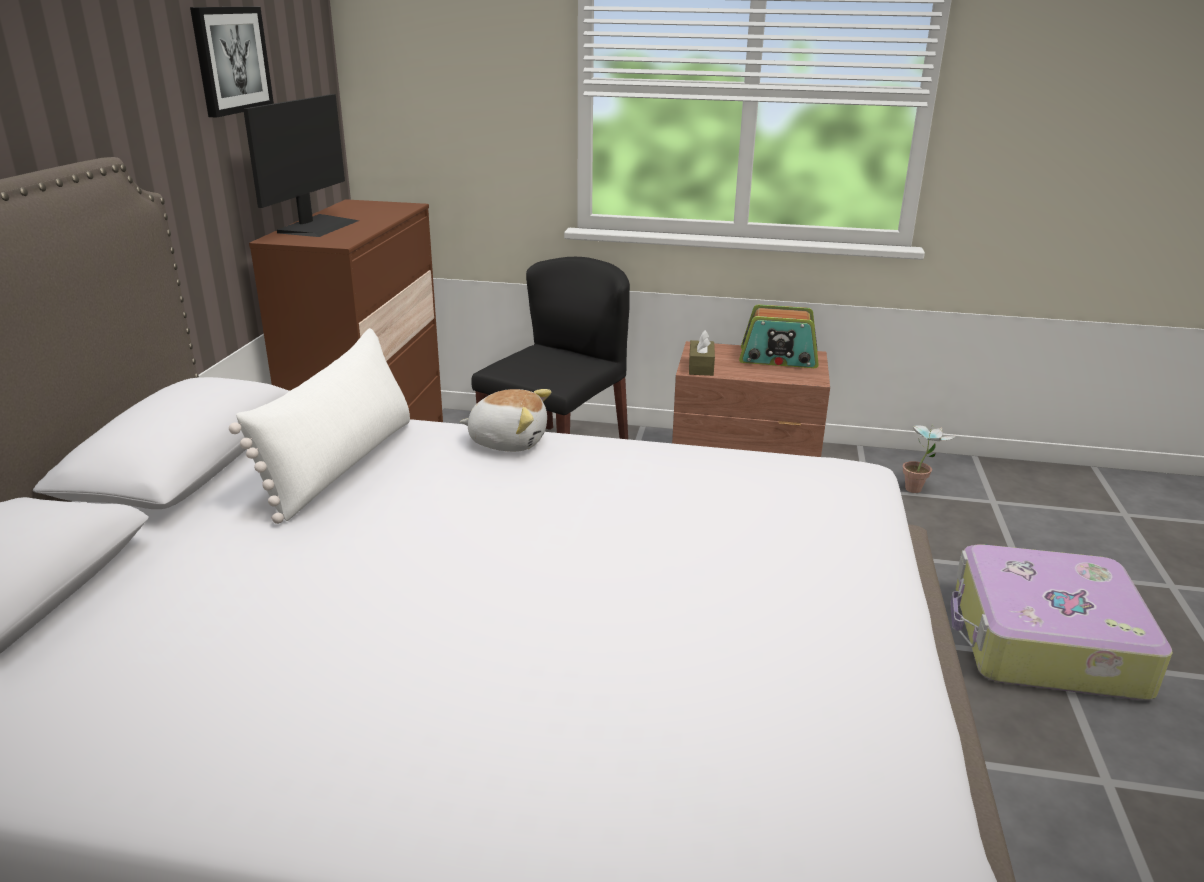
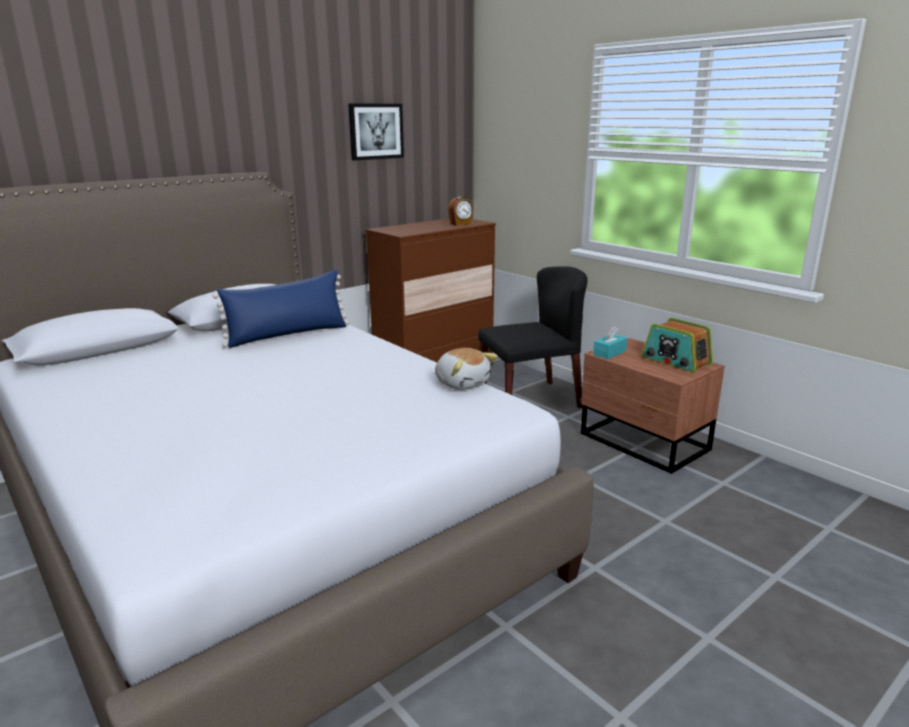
camera: 40 degrees right, 5 degrees down
white pillow [229,328,410,524] -> blue pillow [213,270,349,348]
monitor [243,94,359,237] -> none
plush toy [460,389,551,452] -> plush toy moved to [435,348,498,390]
brown tissue box [689,330,715,376] -> turquoise tissue box [593,326,627,359]
potted plant [903,424,955,493] -> none
suitcase [950,544,1173,700] -> none
none -> alarm clock [448,196,473,226]

